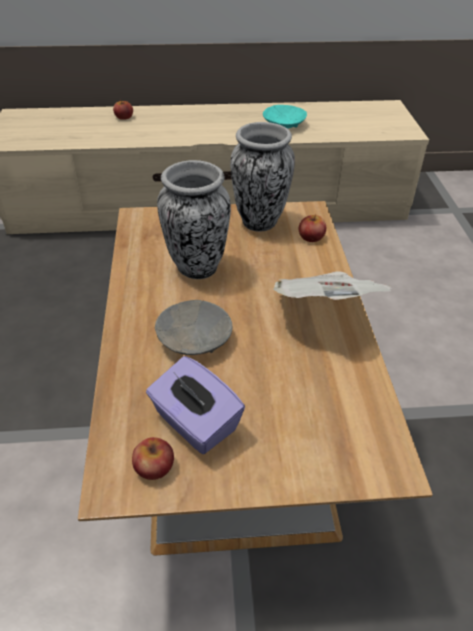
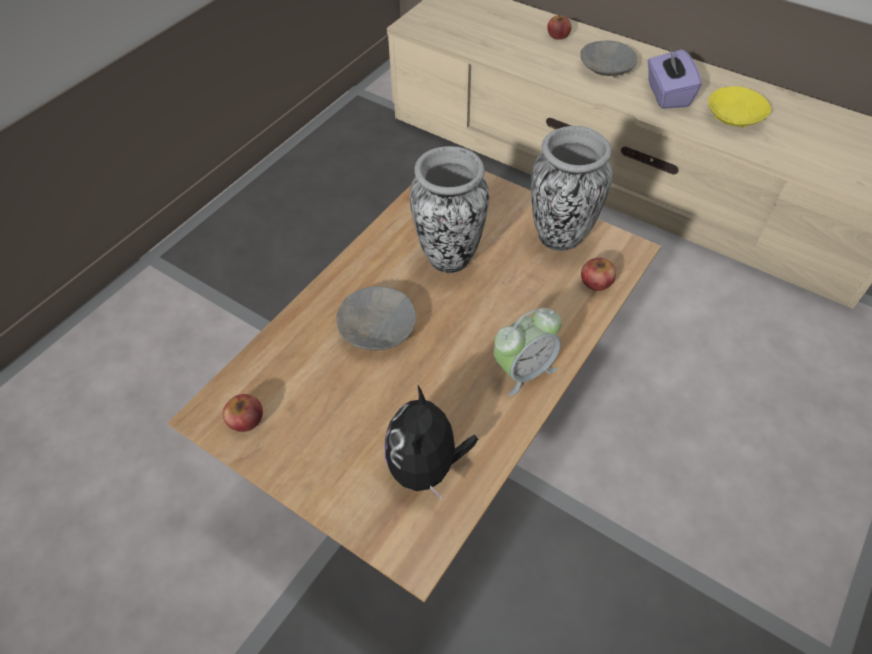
camera: 40 degrees right, 10 degrees up
purple tissue box [146,356,245,454] -> purple tissue box moved to [648,48,702,109]
turquoise bowl [263,105,307,129] -> yellow bowl [708,86,771,128]
newspaper [273,272,391,300] -> alarm clock [494,308,562,396]
none -> plush toy [384,384,478,500]
none -> grey bowl [580,40,637,78]

